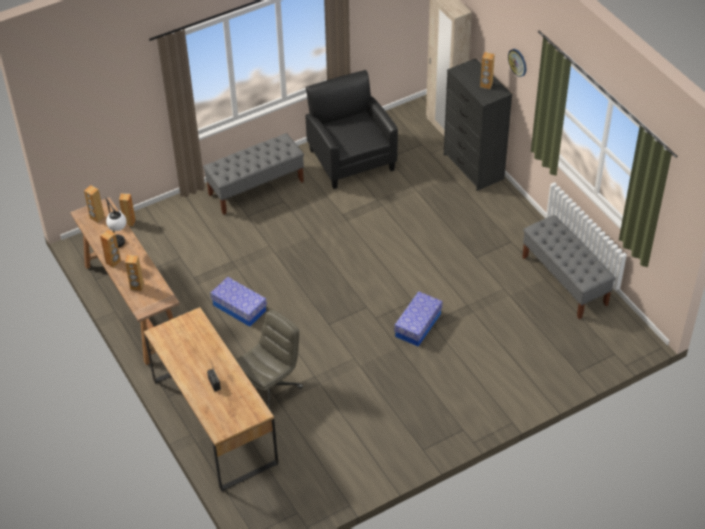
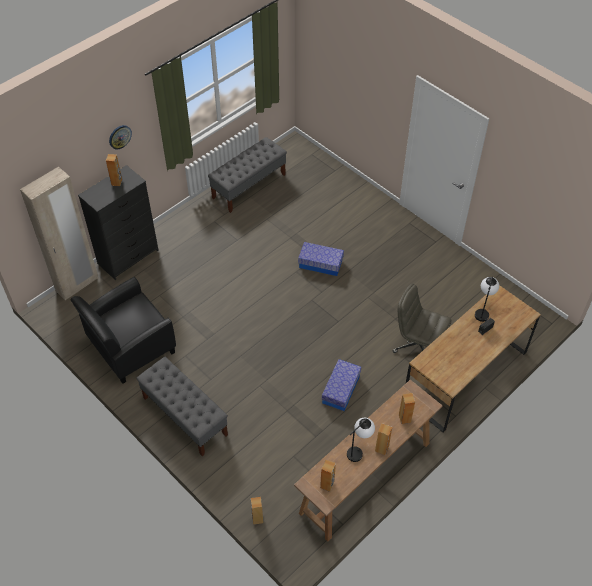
camera: 105 degrees left, 5 degrees up
none -> table lamp [475,277,499,322]

